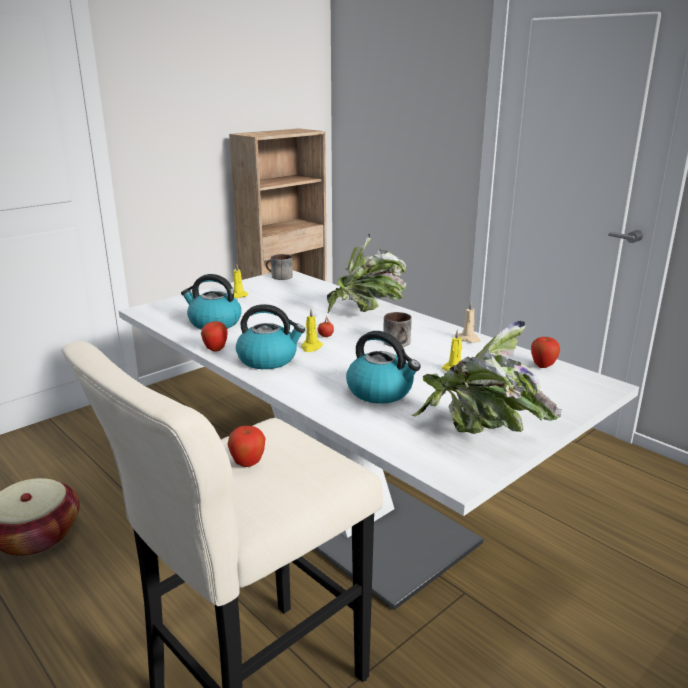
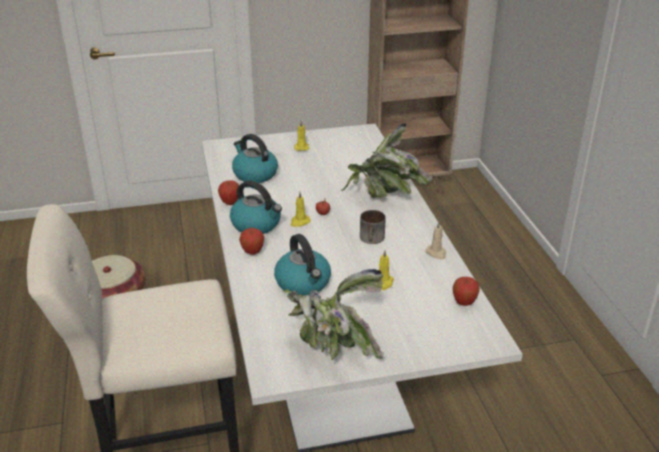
camera: 30 degrees right, 10 degrees up
apple [227,426,265,467] -> apple moved to [239,228,264,255]
mug [266,254,293,280] -> none

